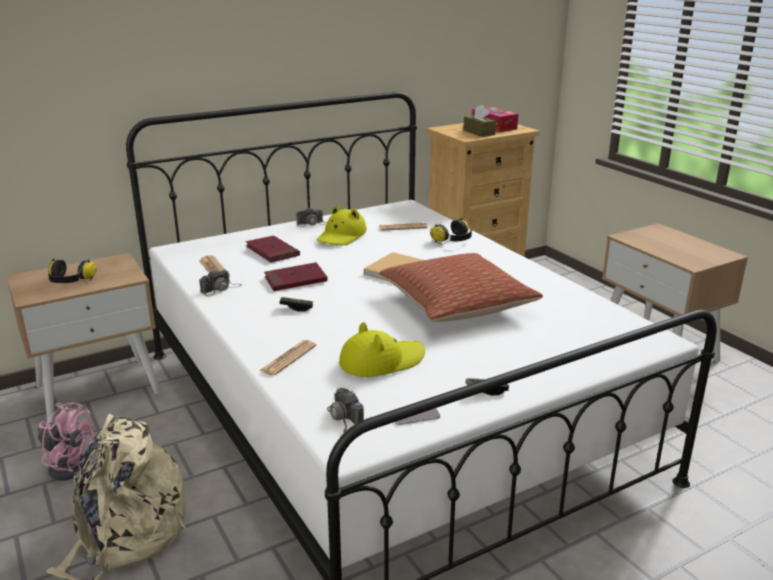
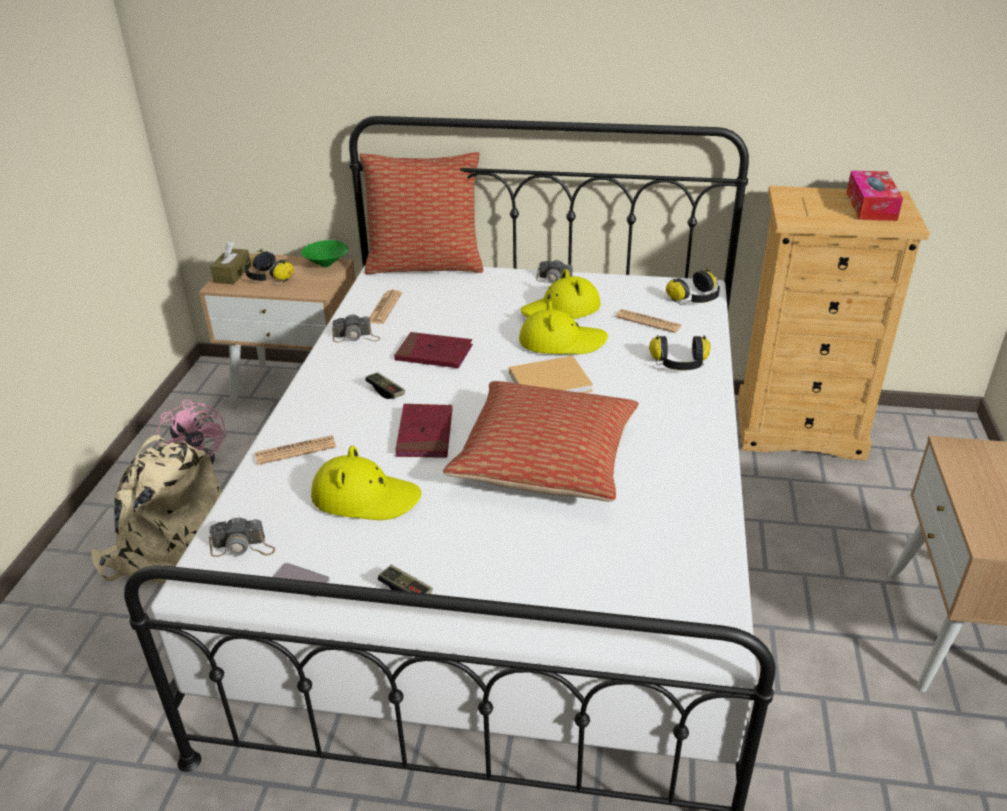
camera: 40 degrees right, 10 degrees up
red book [246,236,300,263] -> red book moved to [395,404,452,458]
camera [327,388,364,433] -> camera turned 105 degrees counterclockwise [209,517,275,557]
brown tissue box [463,105,496,137] -> brown tissue box moved to [210,241,251,284]
none -> green bowl [301,240,348,268]
none -> pillow [359,152,483,274]
none -> yellow hat [519,301,608,354]
none -> headphones [666,269,720,305]

